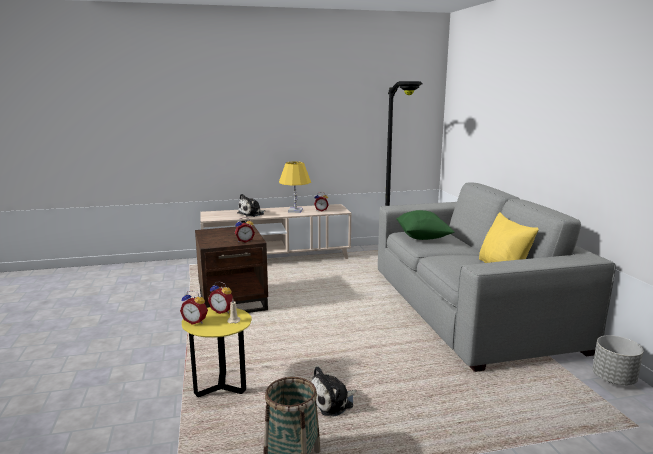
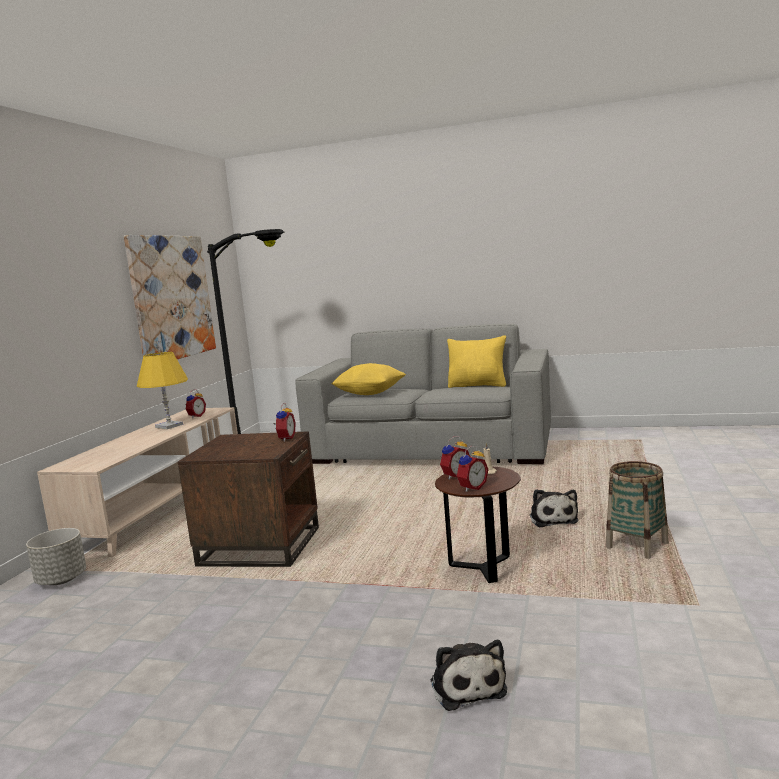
camera: 60 degrees left, 5 degrees down
yellow side table [182,307,252,397] -> brown side table [435,466,521,583]
plush toy [237,194,266,217] -> plush toy moved to [430,640,507,711]
green pillow [396,210,454,240] -> yellow pillow [331,363,406,395]
grey planter [592,335,644,385] -> grey planter moved to [26,528,86,585]
none -> picture [124,235,216,359]

